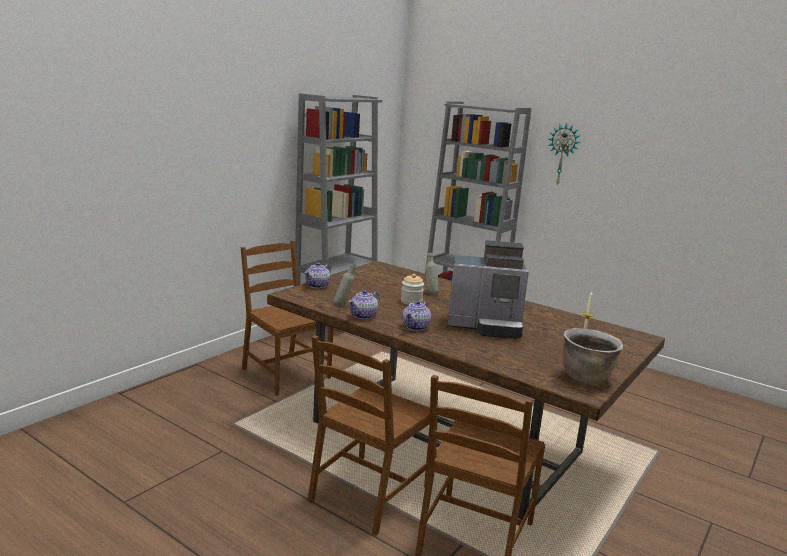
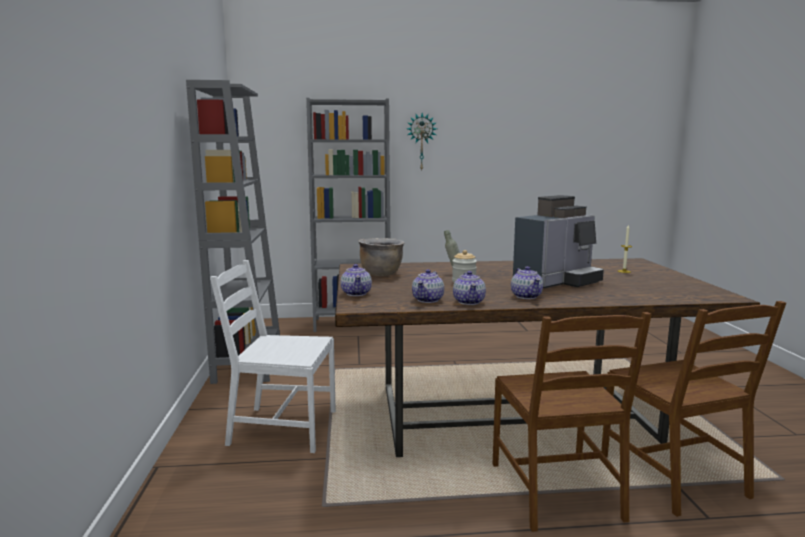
camera: 40 degrees left, 5 degrees down
brown chair [241,240,333,396] -> white chair [210,260,336,453]
grey bottle [333,263,356,306] -> teapot [412,269,444,303]
brown cooking pot [563,328,623,383] -> brown cooking pot moved to [359,238,404,276]

